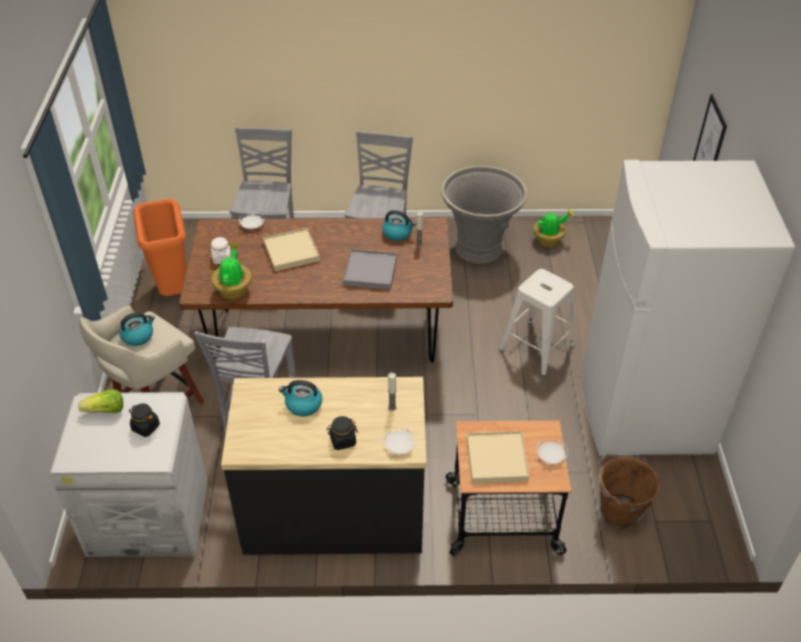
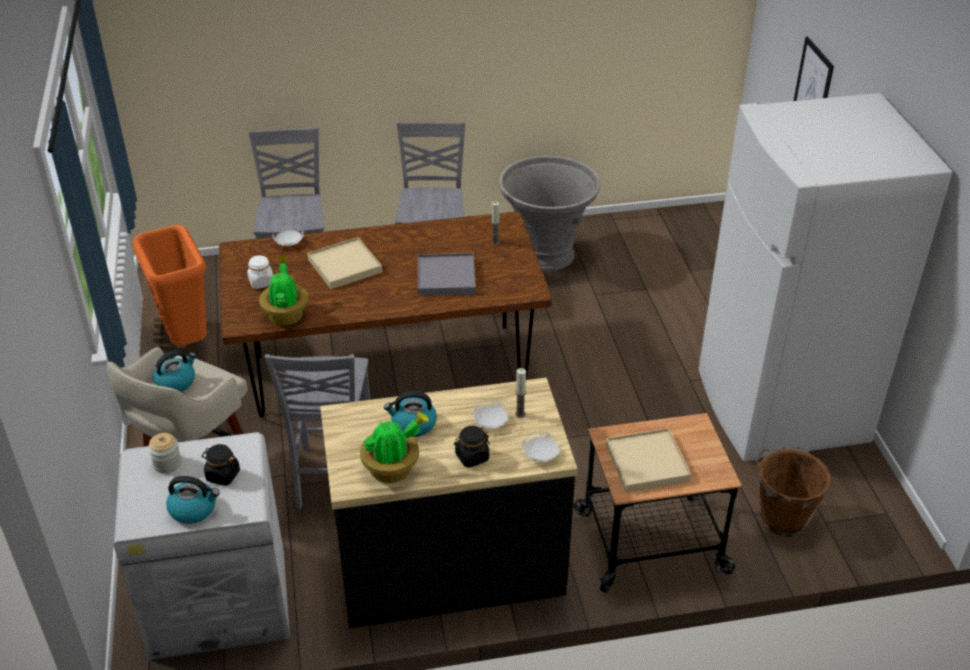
camera: 10 degrees left, 5 degrees down
lettuce [78,389,123,413] -> jar [148,433,182,473]
kettle [382,210,416,241] -> kettle moved to [166,476,220,524]
white stool [499,269,575,376] -> none
potted plant [533,209,573,247] -> potted plant moved to [360,412,429,483]
white plate [536,438,568,464] -> white plate moved to [472,400,511,428]

